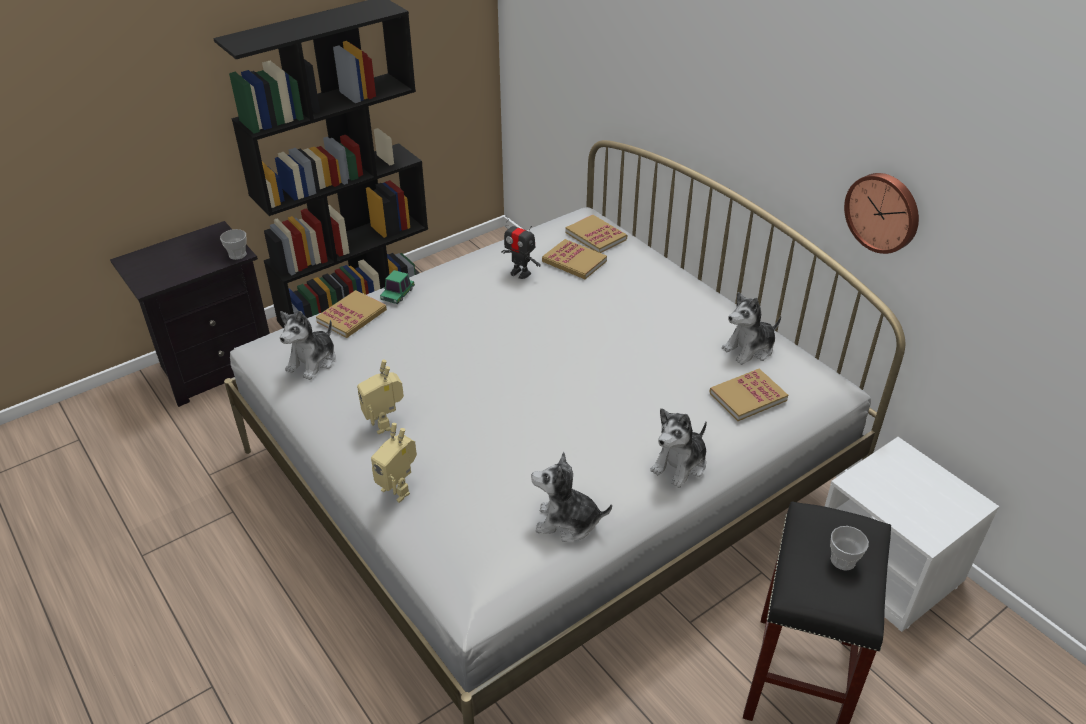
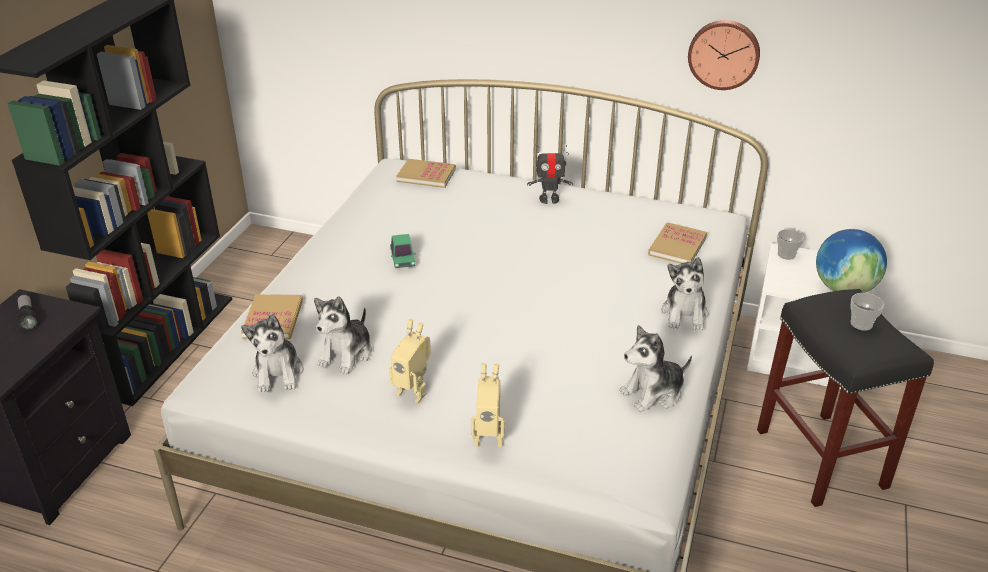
camera: 35 degrees left, 5 degrees down
cup [220,229,247,260] -> cup moved to [777,229,804,260]
toy car [380,270,415,304] -> toy car moved to [390,234,416,268]
toy robot [502,215,541,279] -> toy robot moved to [527,144,573,204]
book [542,239,607,279] -> none
plush toy [722,292,781,365] -> plush toy moved to [314,296,372,374]
none -> flashlight [17,291,37,330]
none -> globe [816,229,887,293]

